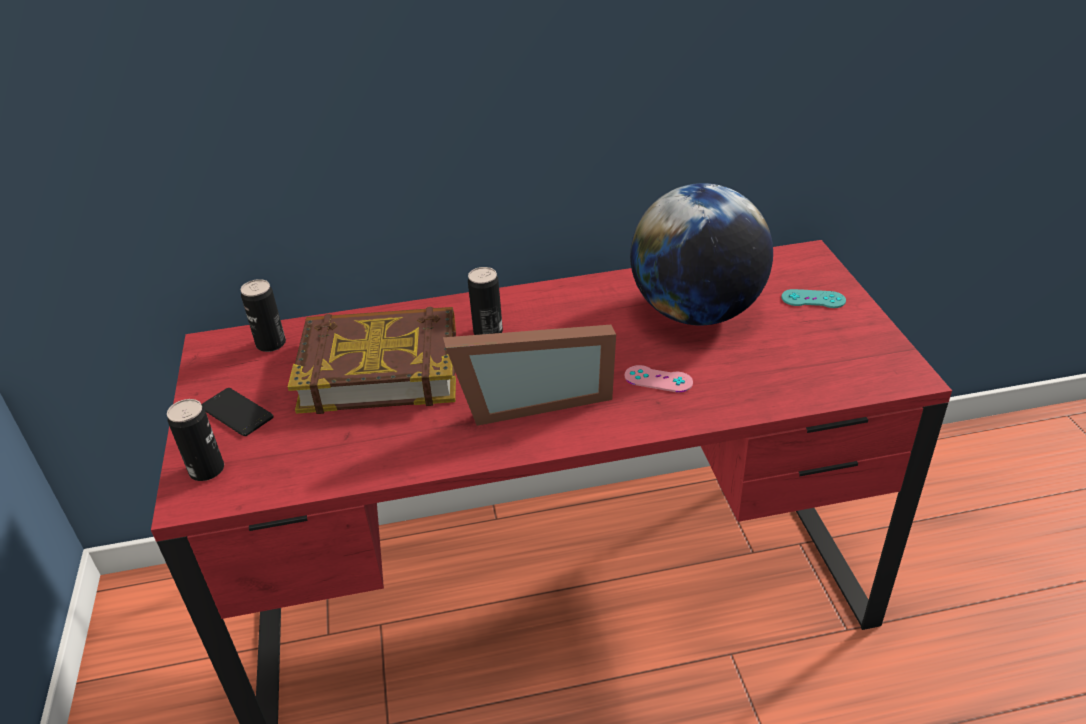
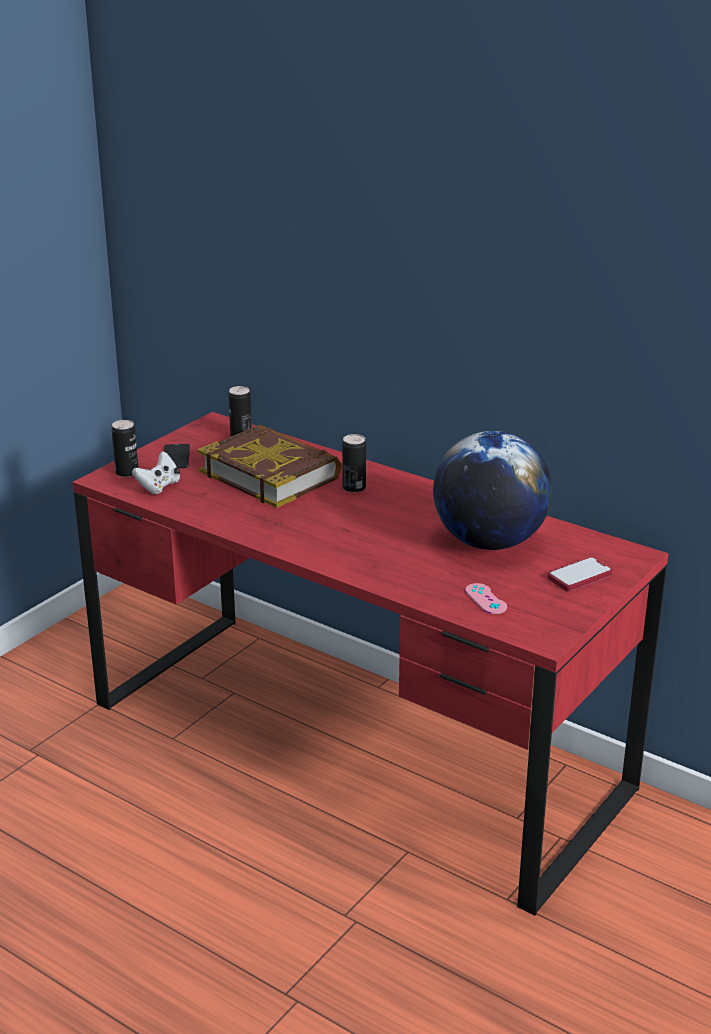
camera: 45 degrees right, 10 degrees down
picture frame [443,325,616,426] -> none
pink game controller [624,365,693,393] -> pink game controller moved to [465,583,507,614]
turquoise game controller [781,289,846,308] -> phone [548,557,613,591]
none -> white game controller [132,451,180,494]

